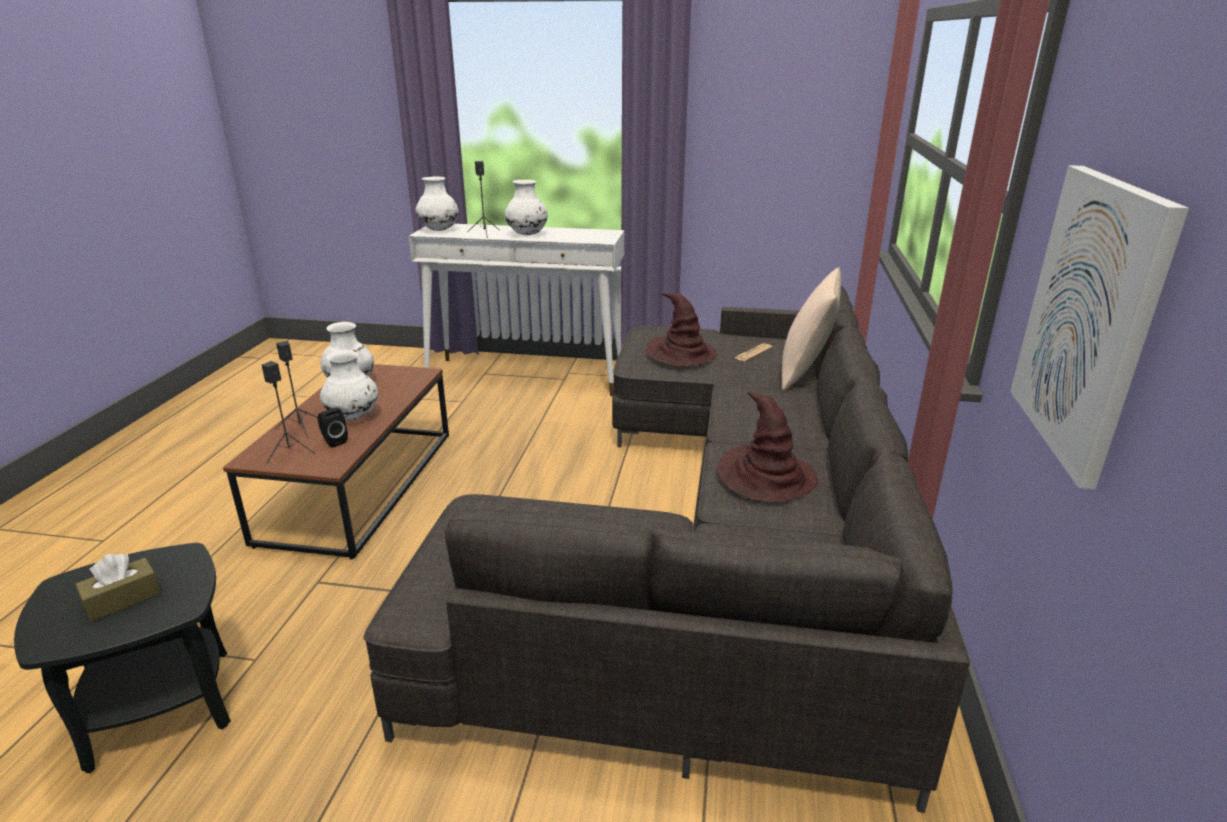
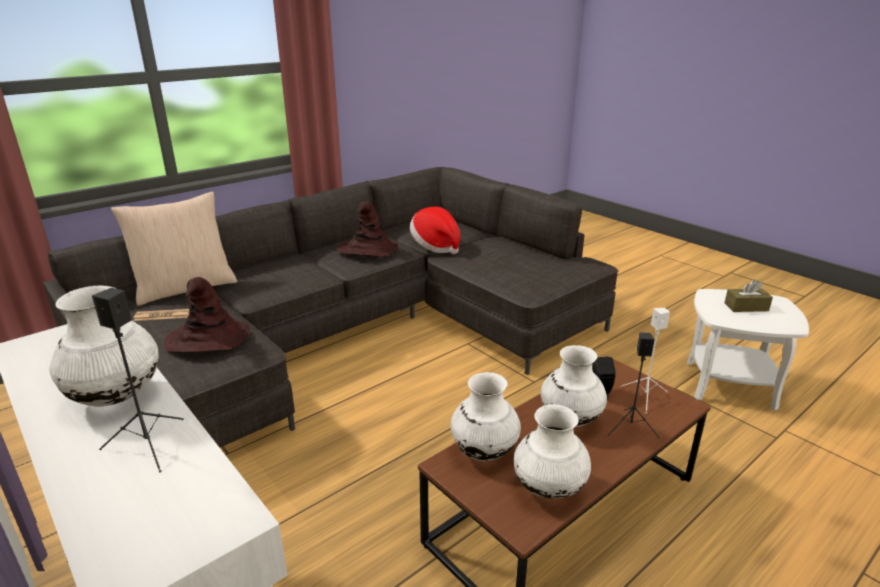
camera: 140 degrees left, 0 degrees up
black side table [14,543,231,773] -> white side table [687,289,809,411]
black speaker [262,361,316,464] -> white speaker [621,308,670,413]
white vase [415,176,459,231] -> white vase moved to [451,372,521,461]
picture [1010,165,1189,489] -> none
none -> hat [410,207,460,254]

